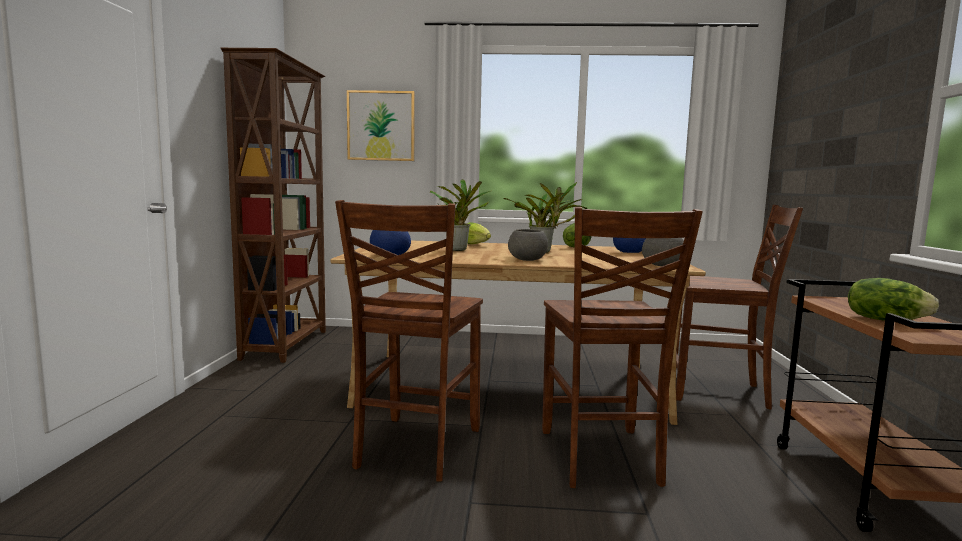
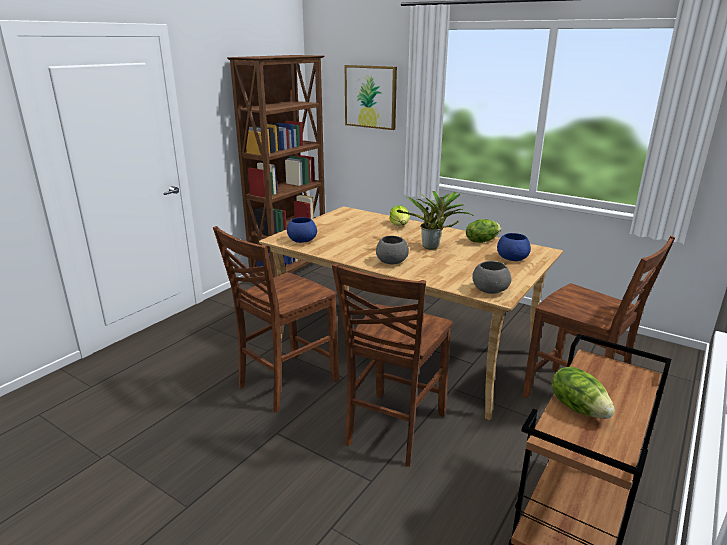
camera: 30 degrees right, 15 degrees up
potted plant [430,179,492,251] -> none

